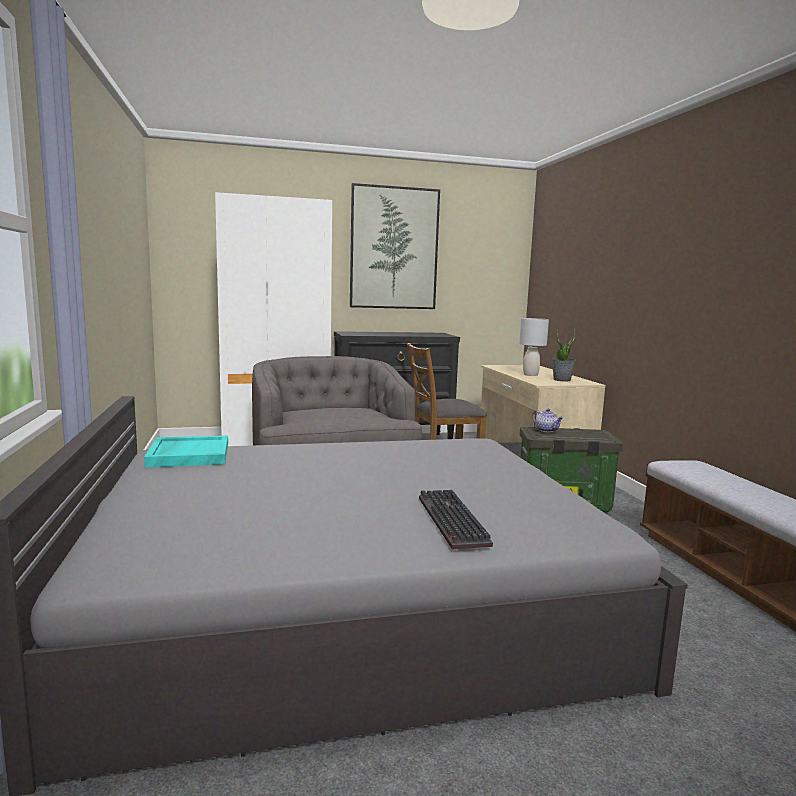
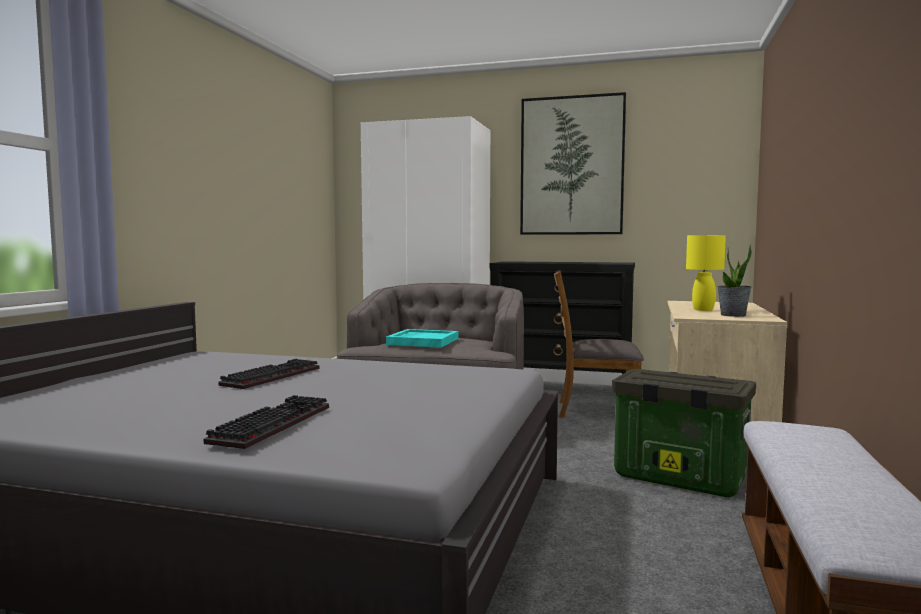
camera: 30 degrees right, 5 degrees down
turquoise tray [144,435,228,468] -> turquoise tray moved to [386,329,458,348]
grey table lamp [519,318,549,376] -> yellow table lamp [686,235,726,311]
teapot [532,409,563,432] -> none
none -> keyboard [218,359,319,389]

